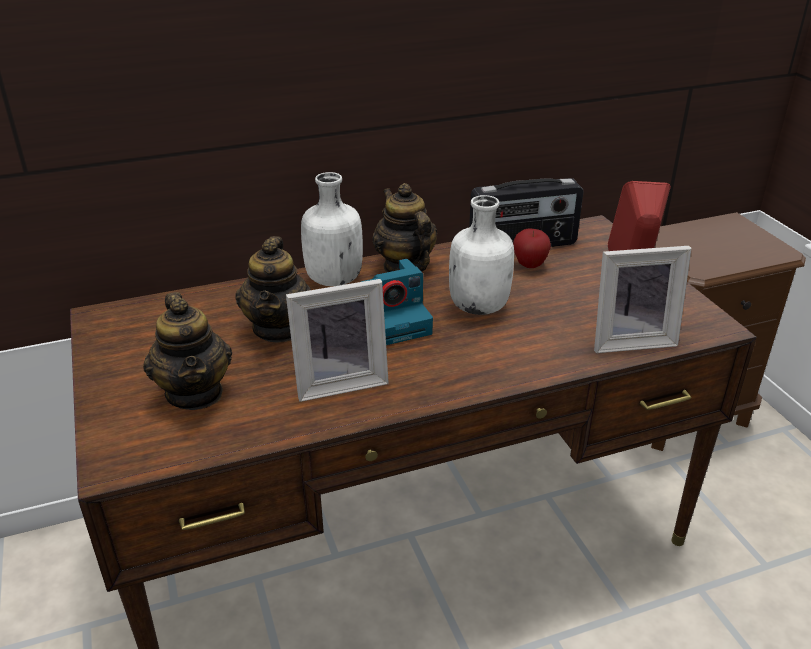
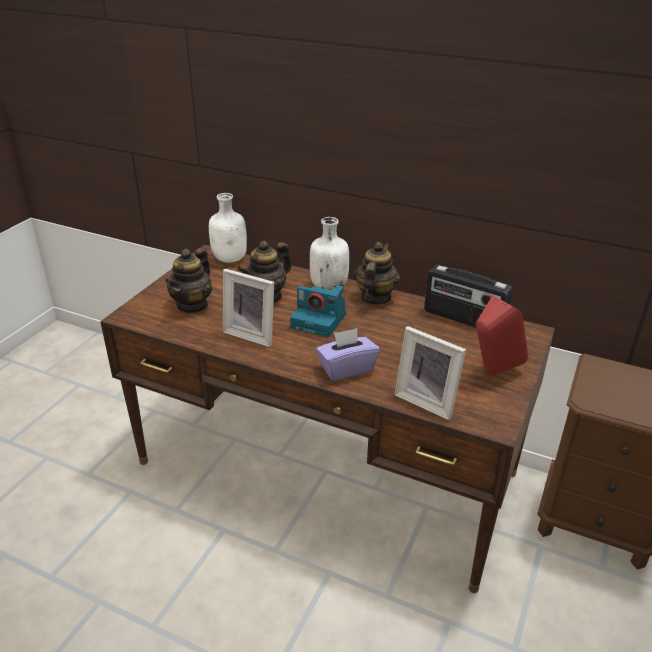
camera: 45 degrees right, 0 degrees up
white bottle [449,195,514,315] -> white bottle moved to [209,193,247,263]
apple [513,229,551,268] -> none
none -> purple tissue box [316,328,380,381]

